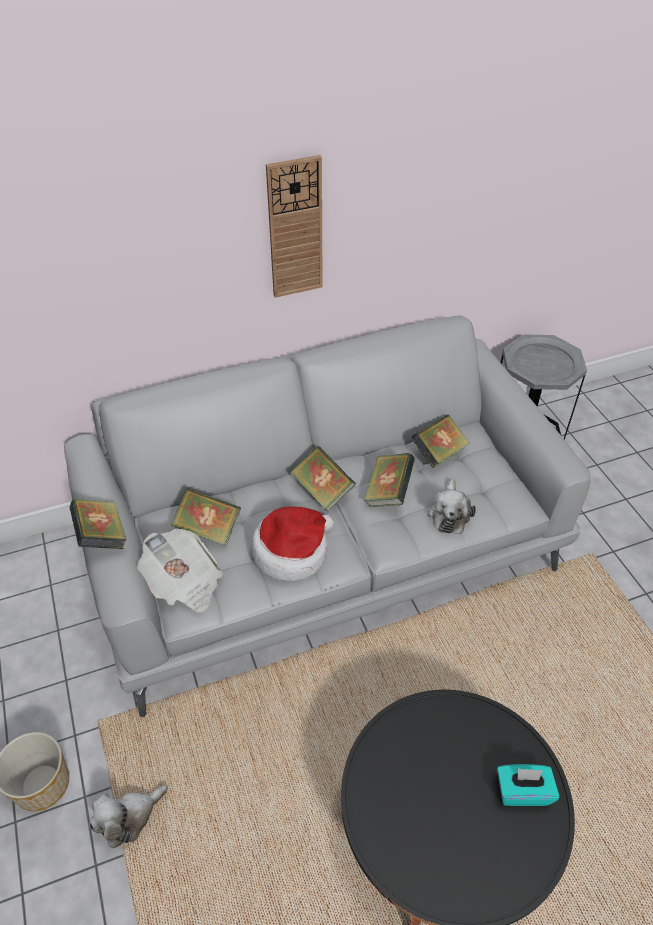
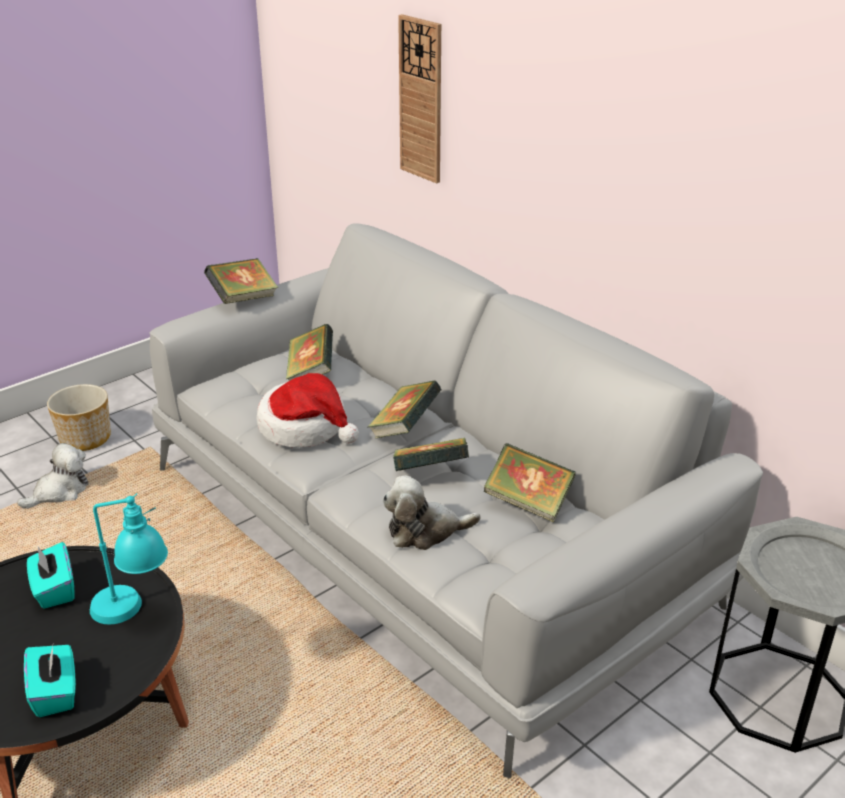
camera: 70 degrees right, 15 degrees down
plush toy [89,785,168,848] -> plush toy turned 105 degrees clockwise [17,443,89,509]
newspaper [137,529,223,613] -> none
wall clock [266,155,323,298] -> wall clock moved to [398,14,441,183]
none -> turquoise tissue box [27,542,74,609]
none -> turquoise table lamp [90,493,168,625]

